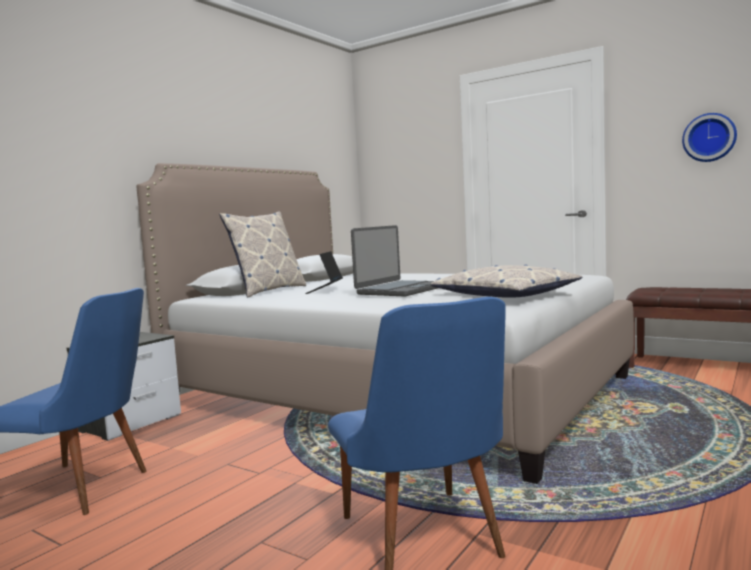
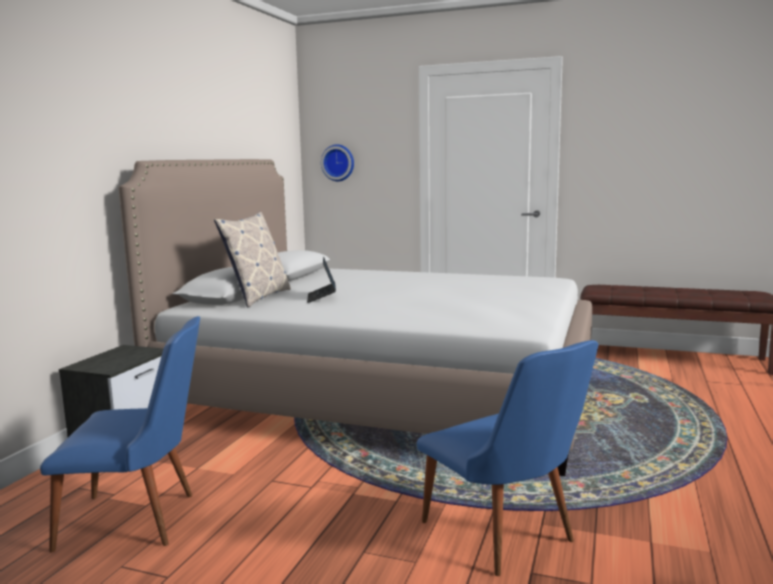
camera: 15 degrees left, 5 degrees up
laptop [351,225,437,296] -> none
pillow [431,265,582,297] -> none
wall clock [682,113,737,162] -> wall clock moved to [321,144,354,181]

